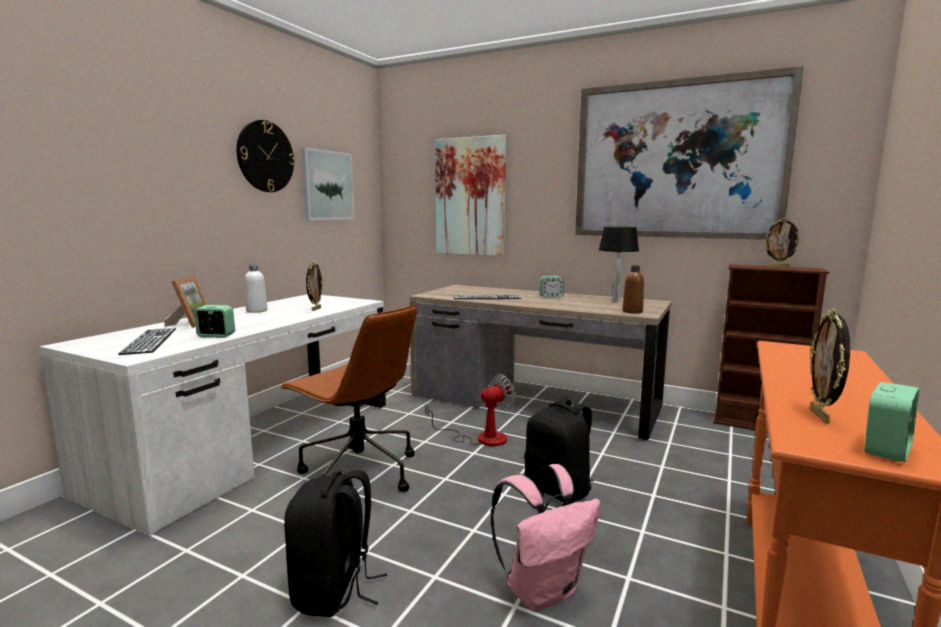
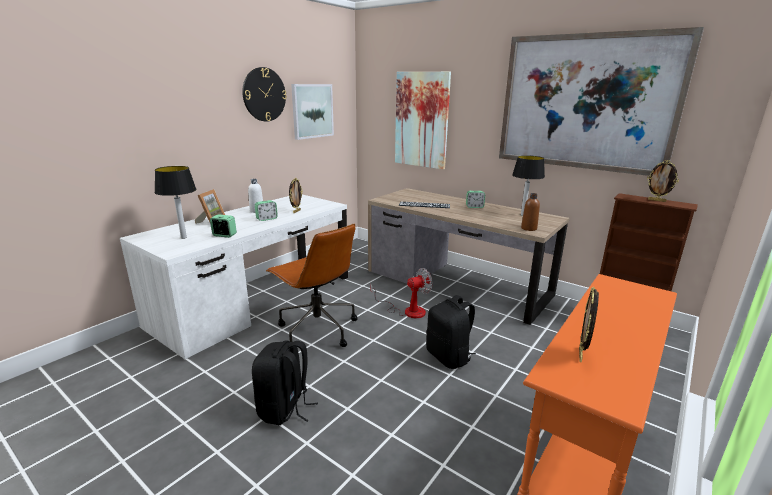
camera: 10 degrees right, 10 degrees up
keyboard [118,328,176,355] -> table lamp [155,166,196,239]
pink backpack [491,464,601,611] -> none
alarm clock [864,382,919,462] -> alarm clock moved to [255,200,278,221]

